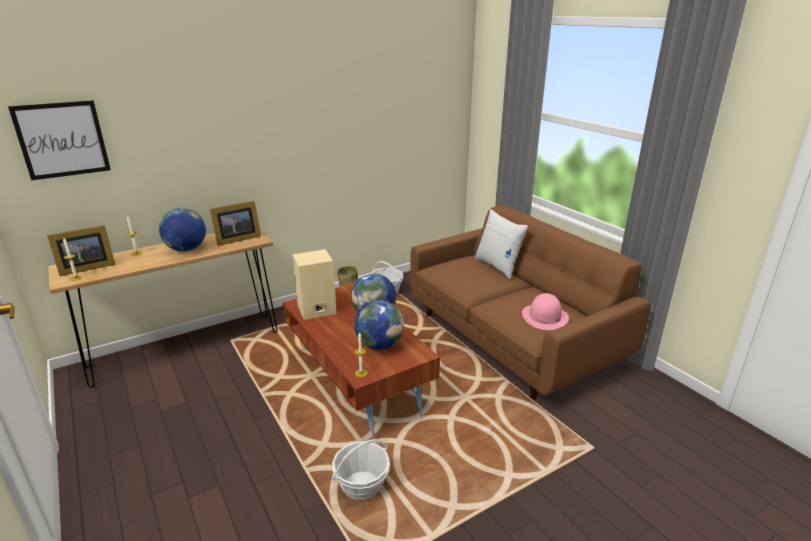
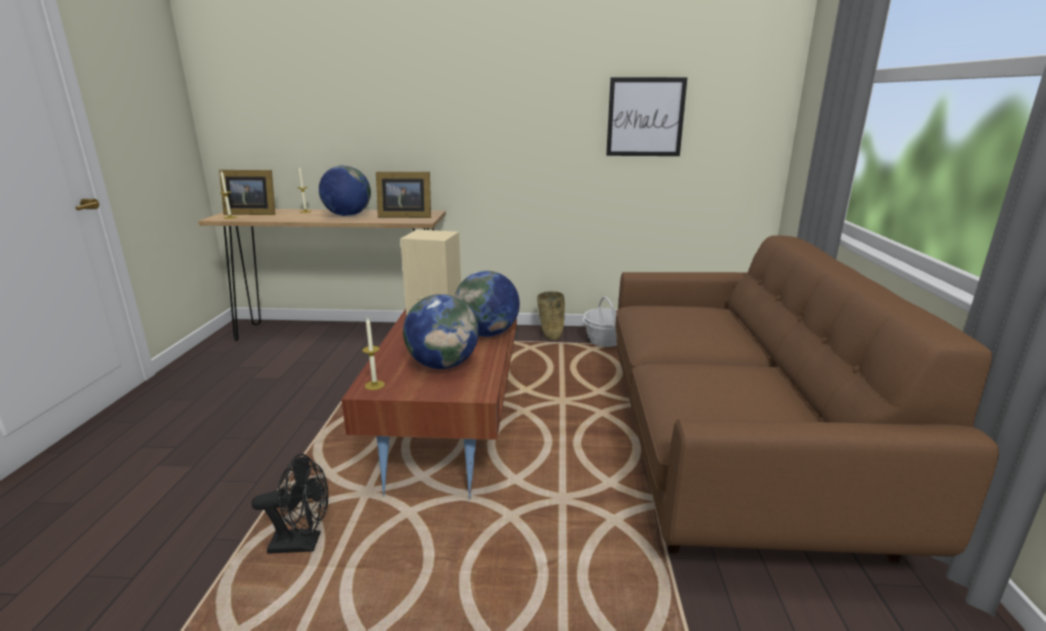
camera: 35 degrees right, 5 degrees down
picture [8,100,111,180] -> picture moved to [606,77,688,156]
basket [332,439,390,500] -> black fan [251,454,328,554]
grey pillow [475,209,528,280] -> none
pink hat [522,293,569,330] -> none

